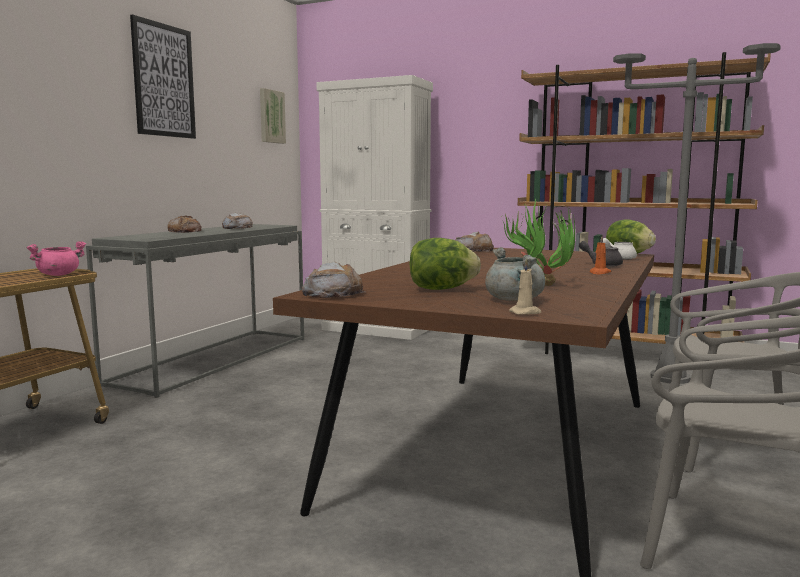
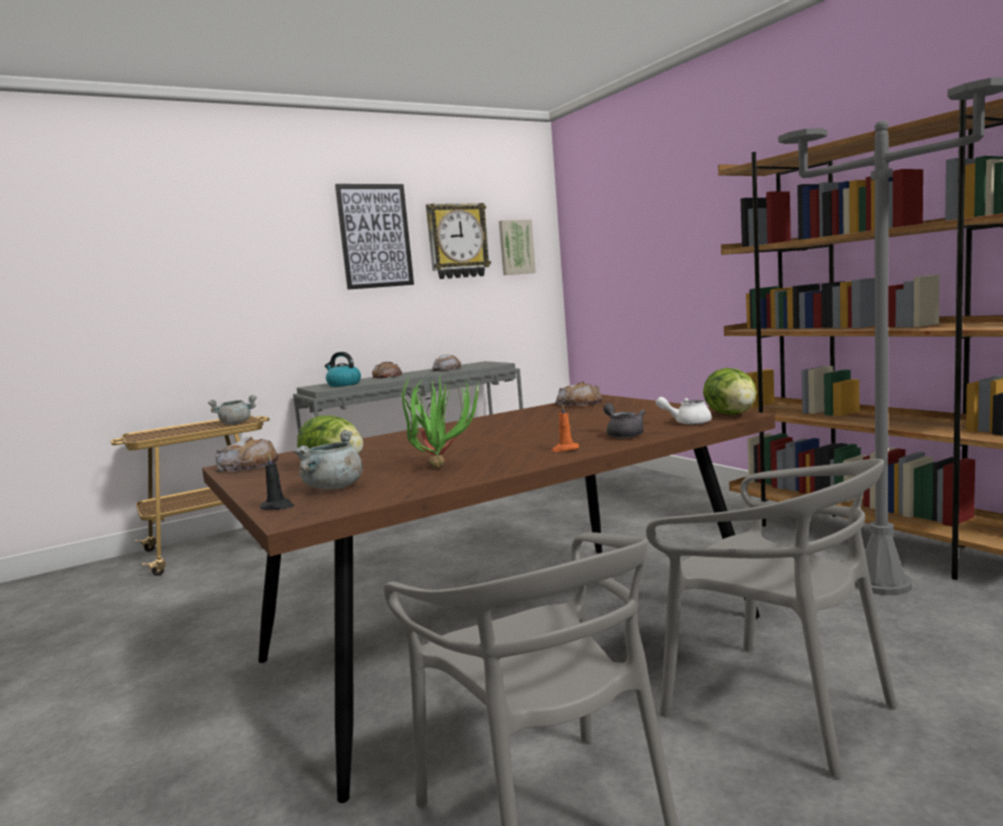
camera: 35 degrees right, 0 degrees up
pink cooking pot [27,241,86,276] -> grey cooking pot [208,395,257,425]
white cabinet [316,75,433,340] -> none
beige candle [509,258,541,315] -> black candle [260,453,294,510]
none -> kettle [325,352,361,387]
none -> wall clock [426,203,491,279]

